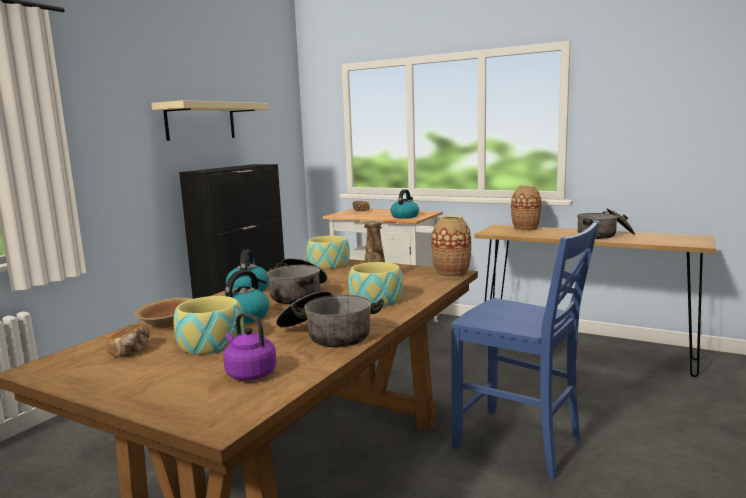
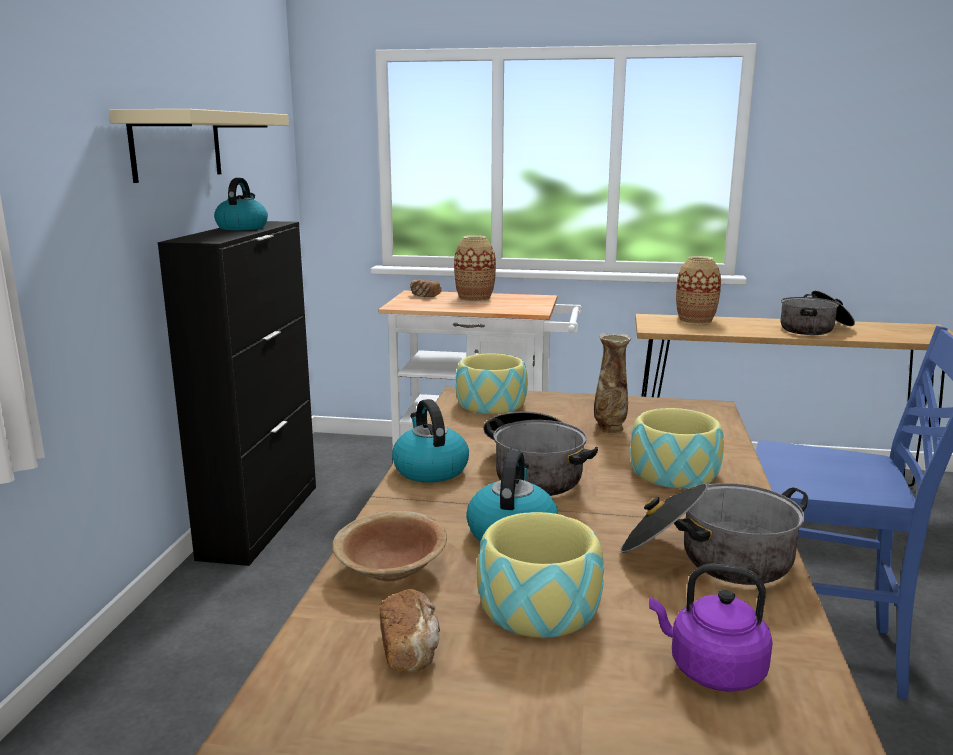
camera: 20 degrees left, 5 degrees up
kettle [391,189,419,219] -> kettle moved to [214,178,268,230]
vase [432,215,471,278] -> vase moved to [454,235,496,302]

